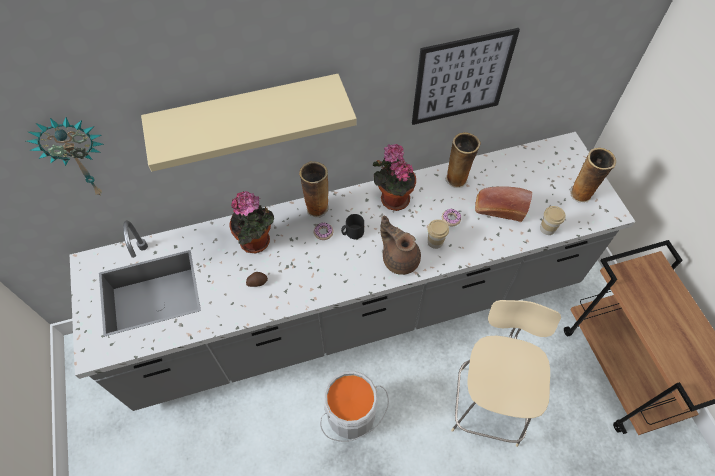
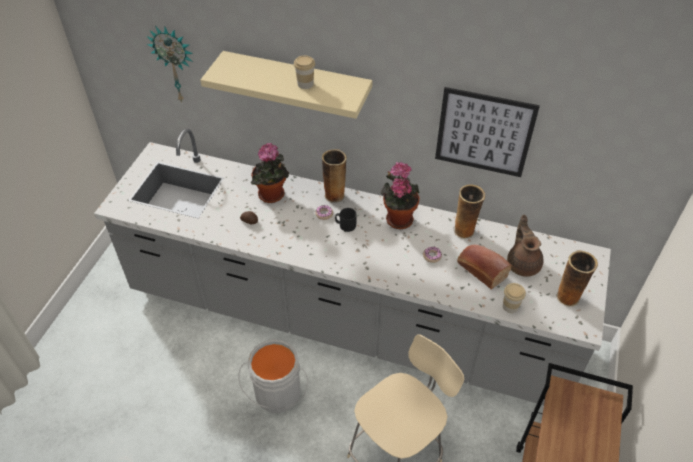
camera: 35 degrees right, 10 degrees down
brown teapot [380,216,421,275] -> brown teapot moved to [507,215,543,277]
cup [427,219,449,249] -> cup moved to [294,55,315,89]

